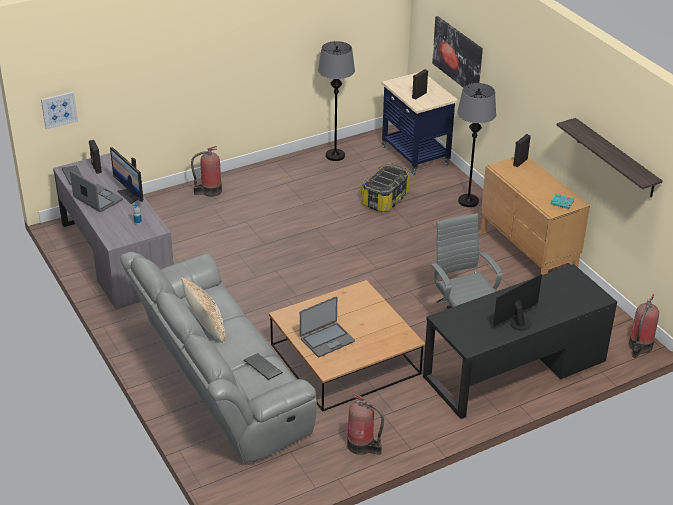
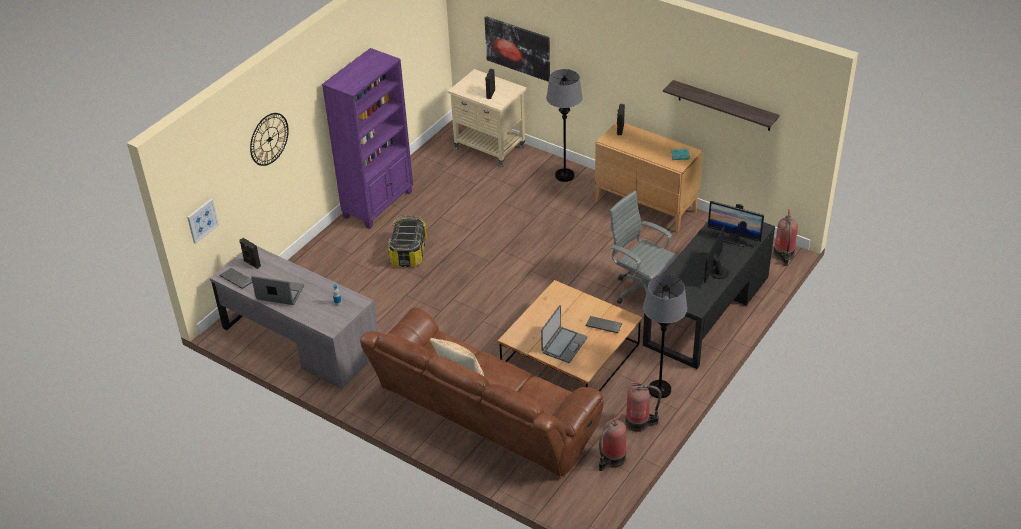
camera: 25 degrees left, 5 degrees up
monitor [110,147,143,204] -> monitor moved to [708,201,764,247]
grey sofa [120,252,317,463] -> brown sofa [360,307,604,476]
fire extinguisher [191,146,222,197] -> fire extinguisher moved to [599,412,626,471]
keyboard [244,353,282,380] -> keyboard moved to [586,316,622,333]
grey floor lamp [318,41,355,161] -> grey floor lamp moved to [643,274,687,398]
storage box [361,163,410,212] -> storage box moved to [388,215,427,267]
blue cart [382,72,458,175] -> beige cart [448,69,526,168]
none -> wall clock [250,113,289,166]
none -> purple bookcase [322,48,413,229]

